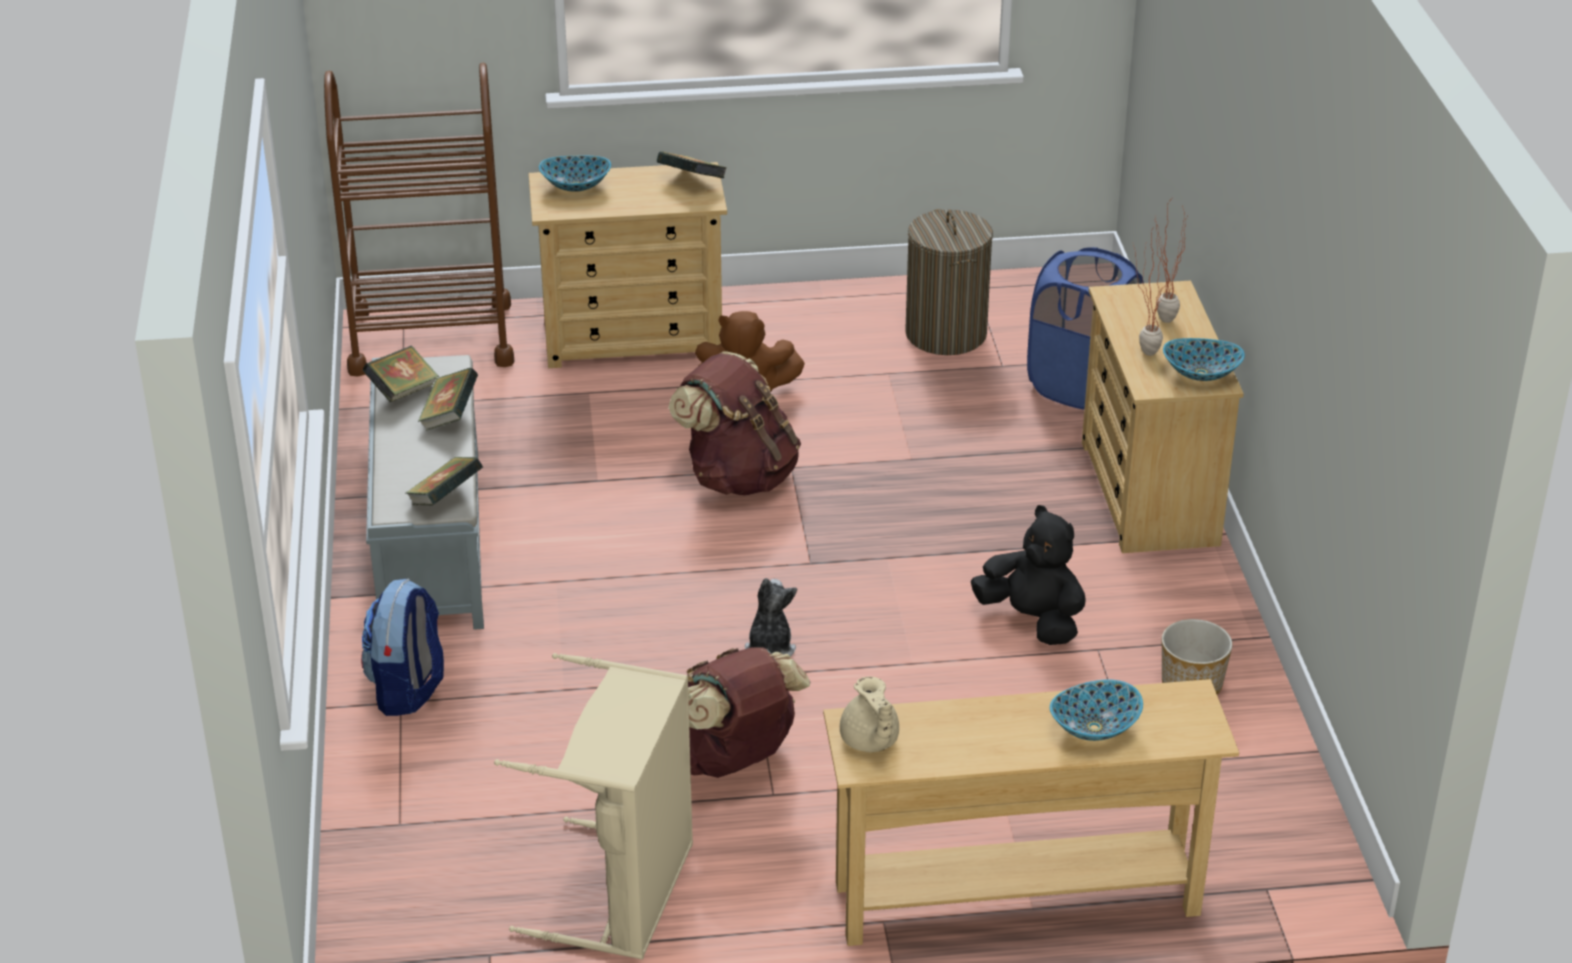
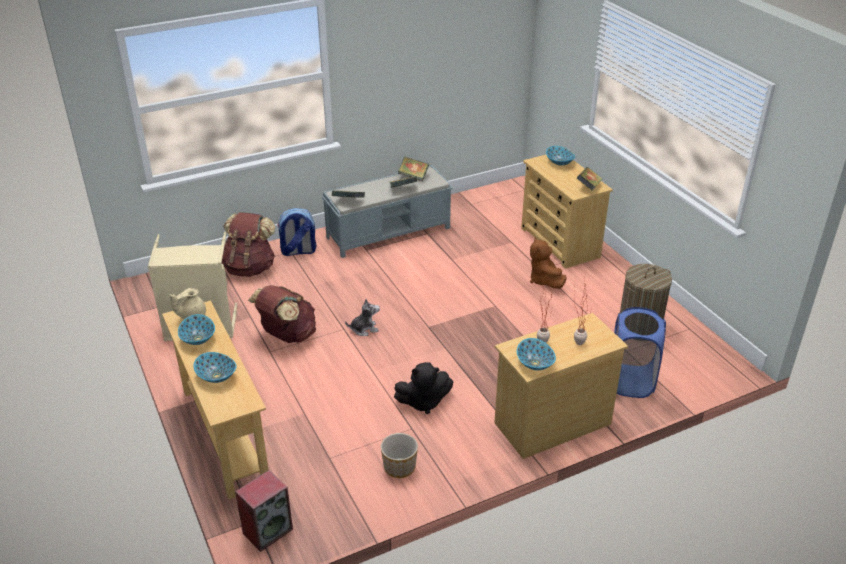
camera: 70 degrees right, 0 degrees up
brown cart [324,63,514,377] -> none
brown backpack [668,351,801,495] -> brown backpack moved to [222,212,275,277]
black plush toy [971,505,1086,645] -> black plush toy turned 60 degrees clockwise [394,362,453,414]
none -> bowl [178,314,215,345]
none -> speaker [235,470,293,552]

